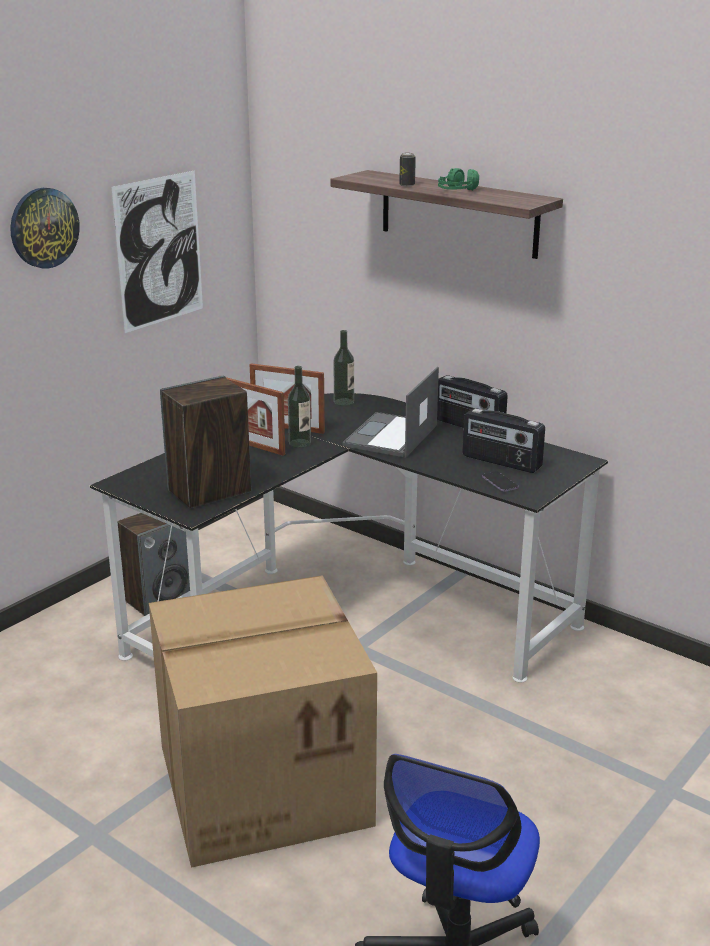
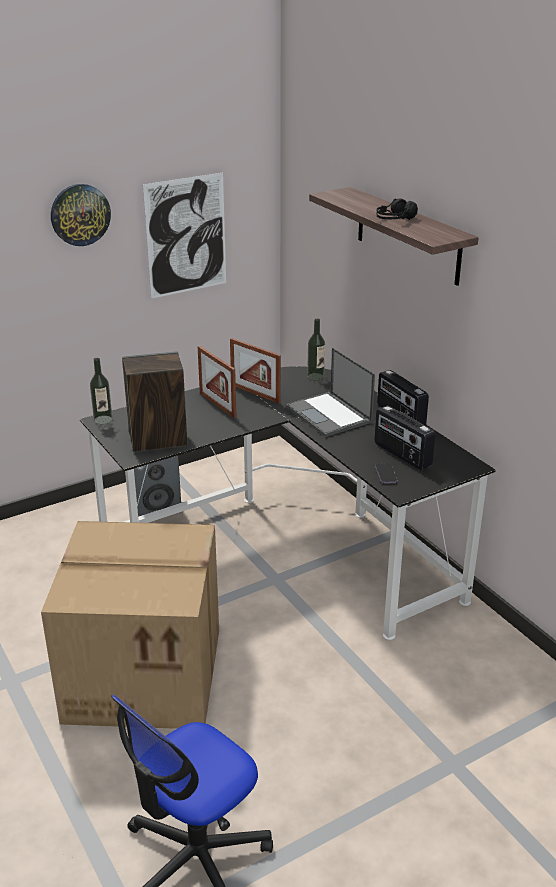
camera: 20 degrees right, 5 degrees up
bottle [288,366,311,448] -> bottle moved to [90,358,112,424]
laptop [342,367,439,458] -> laptop turned 75 degrees counterclockwise [286,348,375,437]
can [399,153,416,187] -> none
green headphones [438,168,479,191] -> black headphones [376,198,418,220]

